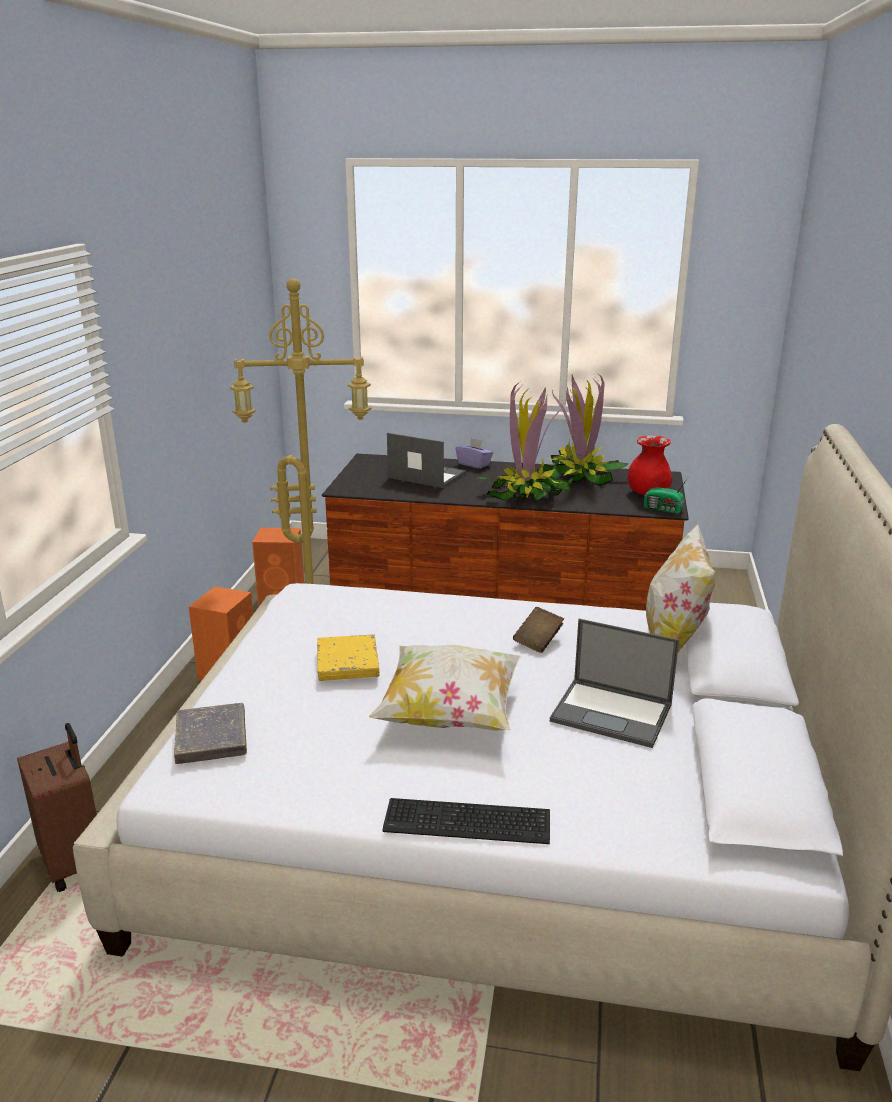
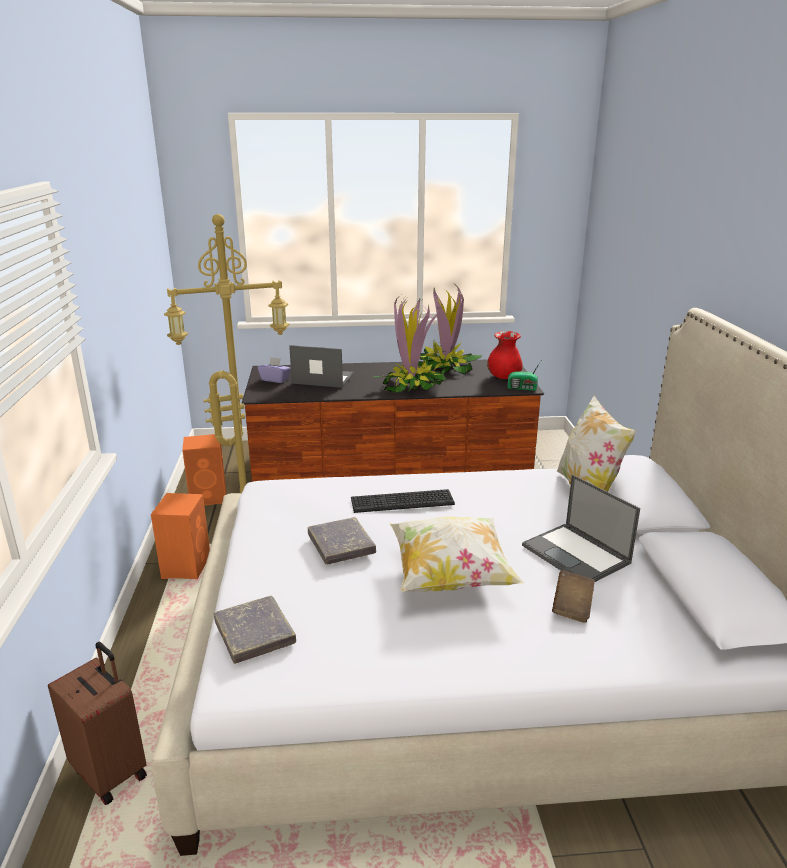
camera: 15 degrees left, 0 degrees up
yellow book [317,635,380,681] -> grey book [308,517,376,565]
keyboard [383,798,550,844] -> keyboard moved to [351,489,455,513]
purple tissue box [456,438,493,469] -> purple tissue box moved to [258,357,291,383]
brown book [513,607,564,653] -> brown book moved to [552,570,595,623]
laptop [550,619,679,748] -> laptop turned 45 degrees clockwise [522,474,640,582]

